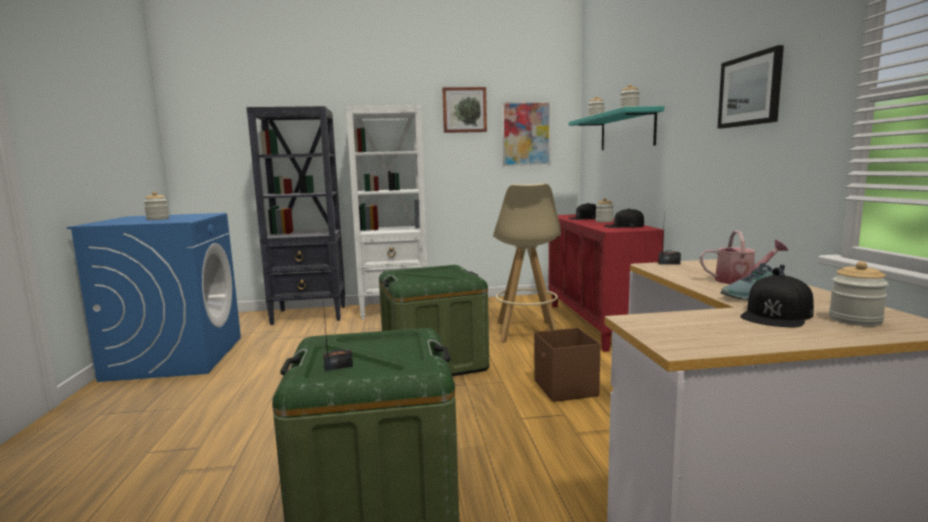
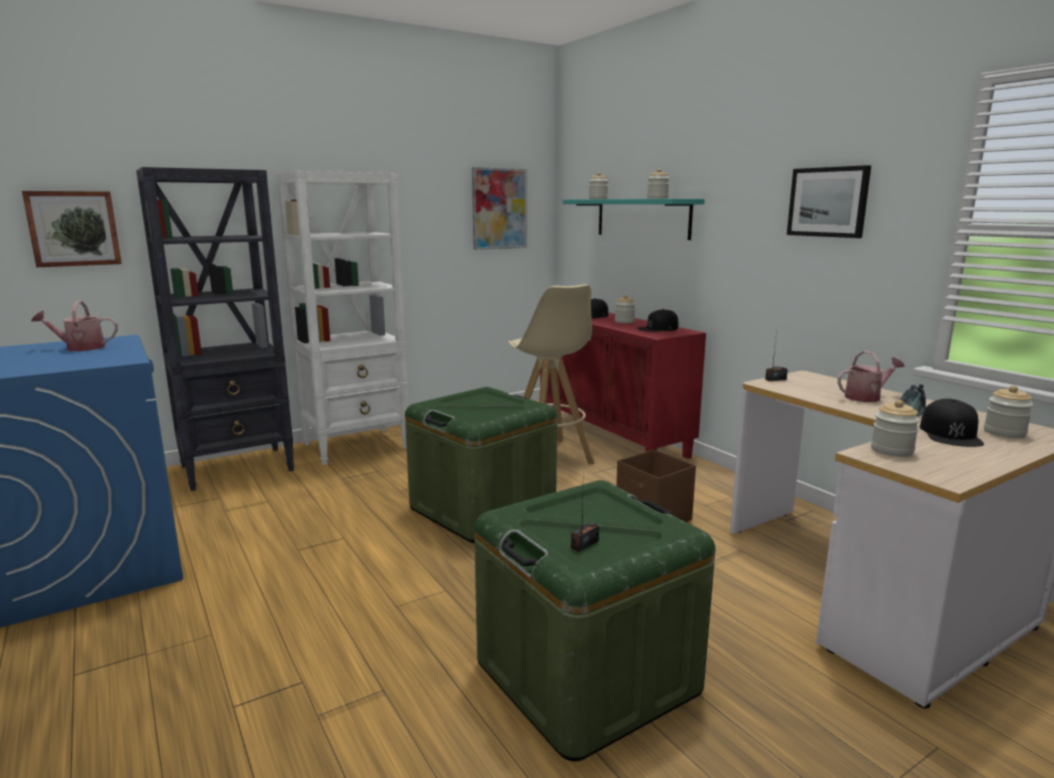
camera: 25 degrees left, 5 degrees up
jar [144,192,169,220] -> jar moved to [871,400,920,457]
picture [442,87,487,133] -> picture moved to [22,191,122,267]
none -> watering can [31,301,118,351]

